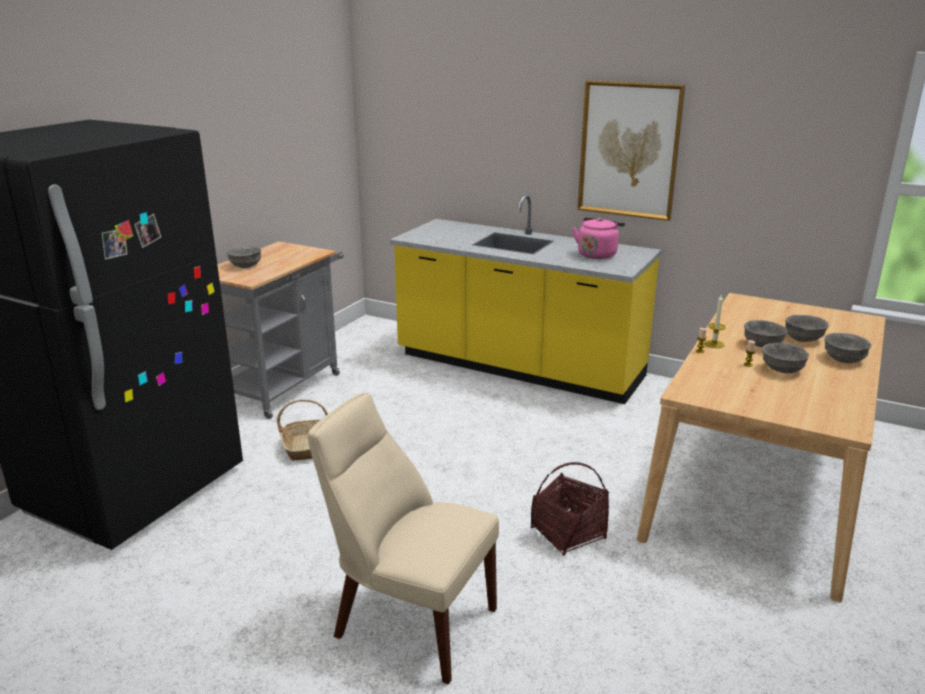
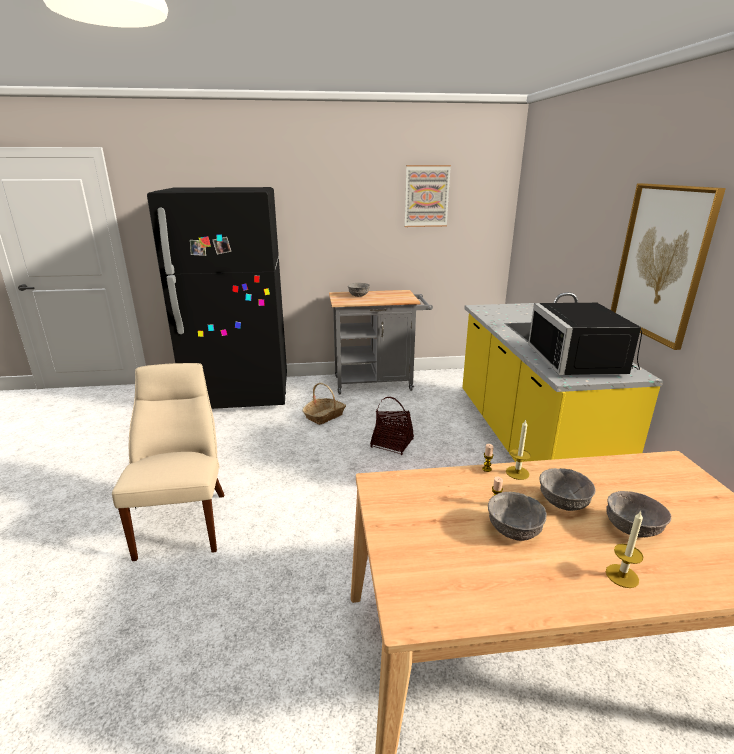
camera: 55 degrees right, 0 degrees up
basket [531,462,609,556] -> basket moved to [370,397,414,455]
pink kettle [572,218,625,259] -> black microwave [528,303,642,375]
grey bowl [824,333,871,363] -> candle [606,511,643,588]
none -> picture [404,165,451,227]

